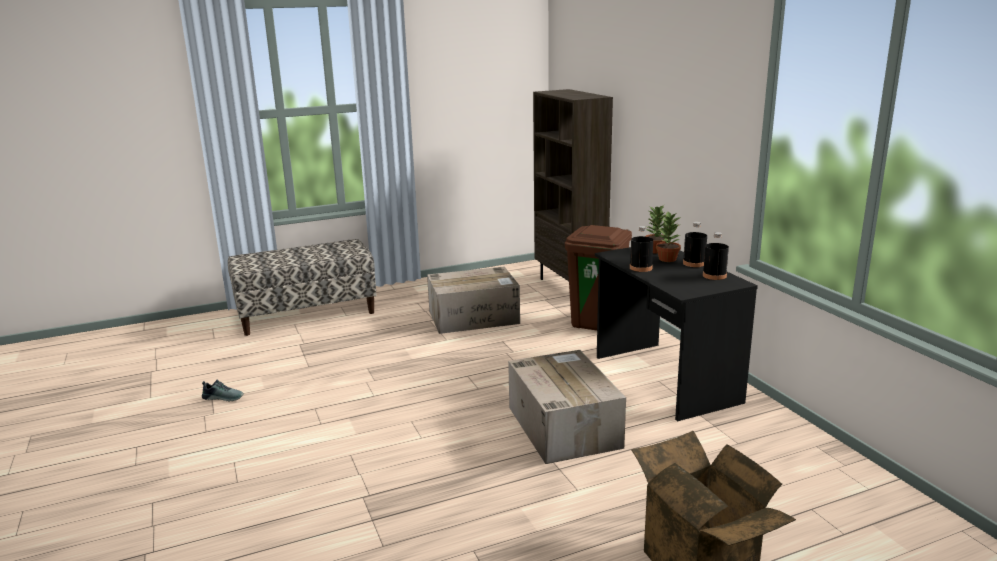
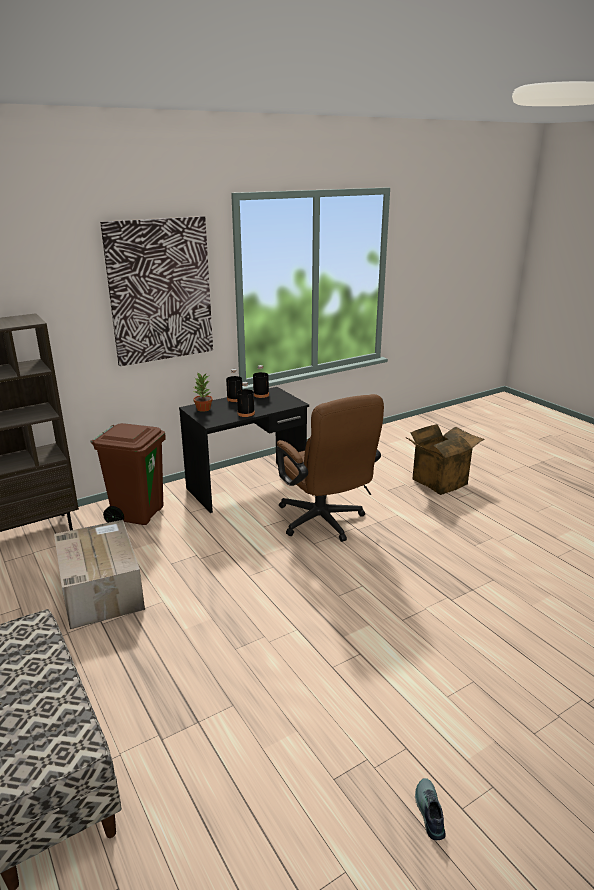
camera: 100 degrees left, 5 degrees up
shoe [202,380,244,401] -> shoe moved to [415,778,446,840]
cardboard box [508,350,626,464] -> brown office chair [276,394,384,542]
potted plant [656,212,681,262] -> none
none -> picture [100,216,213,366]

